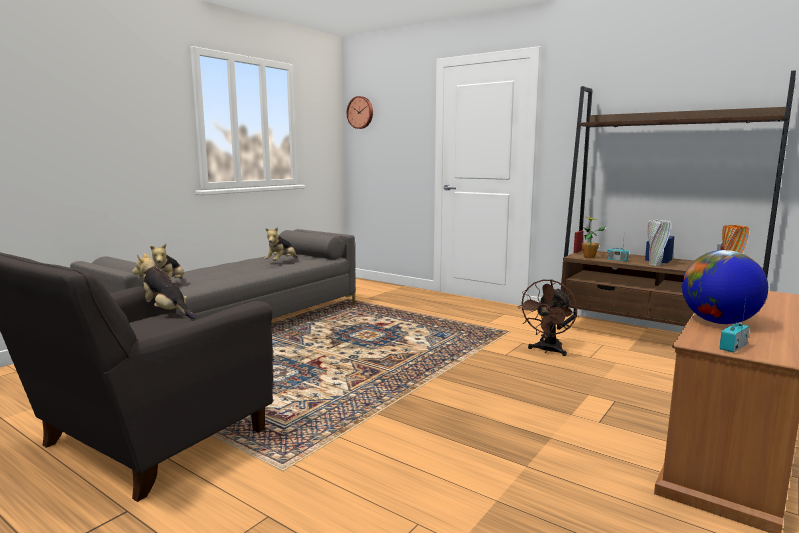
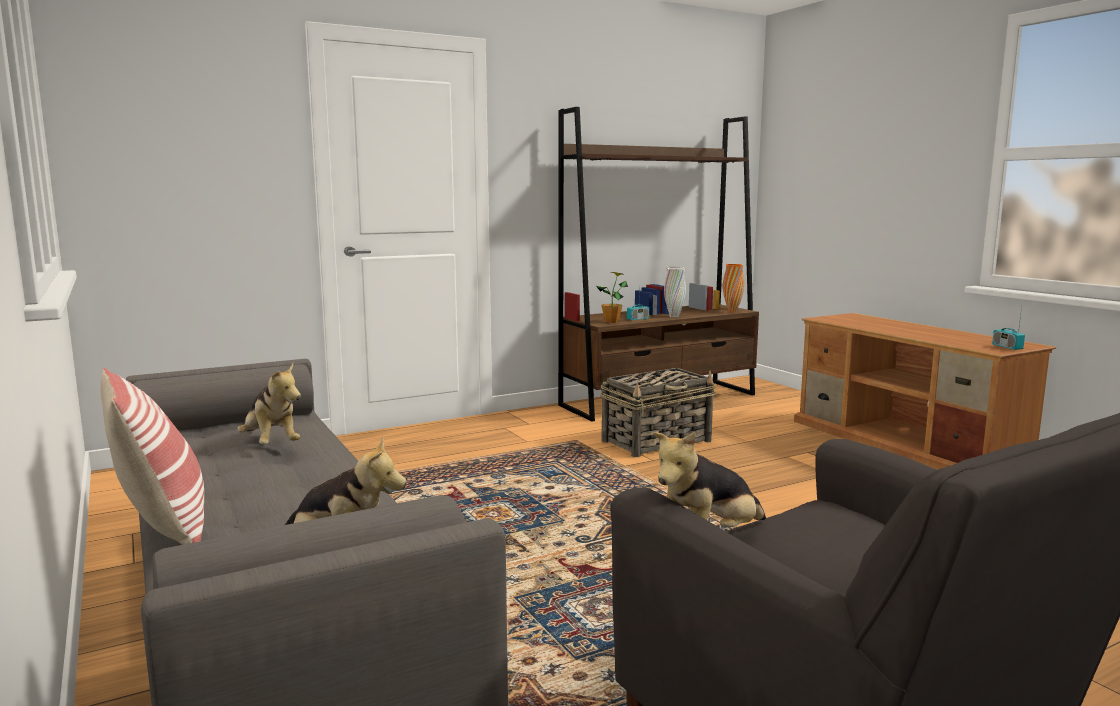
camera: 65 degrees left, 0 degrees up
wall clock [347,96,373,129] -> none
brown fan [517,279,577,356] -> basket [601,368,715,457]
globe [682,250,768,324] -> none
none -> pillow [100,368,204,545]

